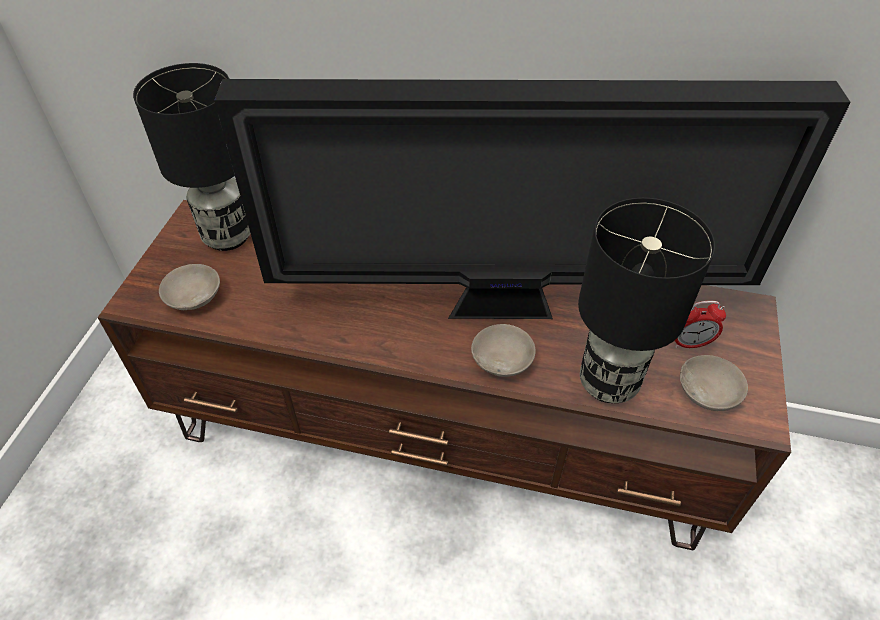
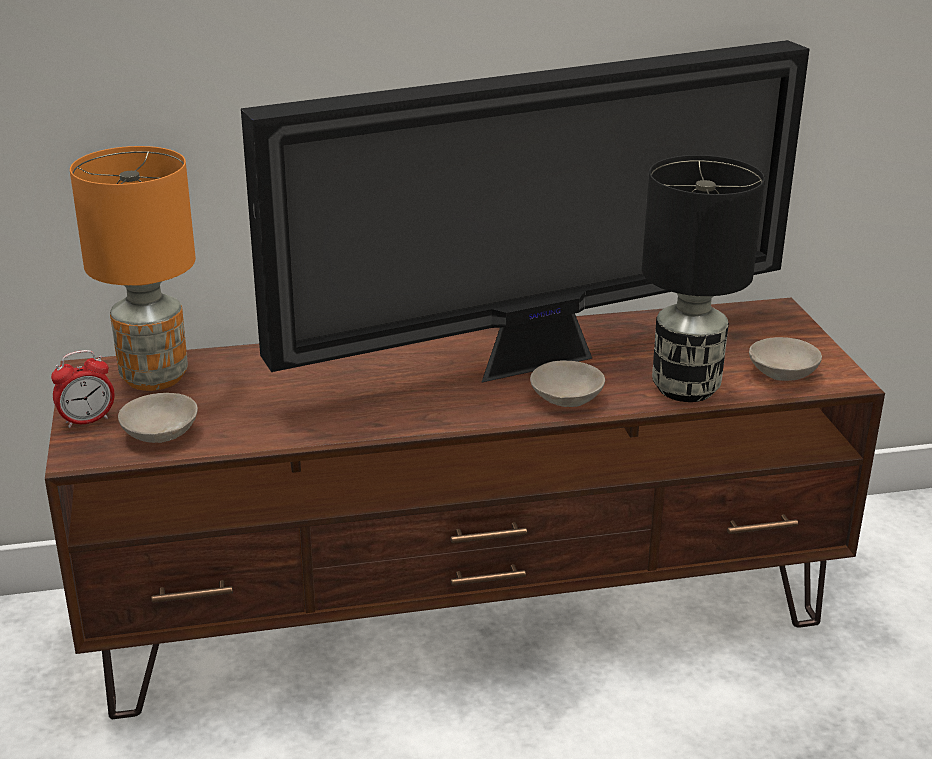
camera: 25 degrees left, 20 degrees down
black table lamp [133,63,250,251] -> orange table lamp [70,146,196,391]
alarm clock [674,301,726,348] -> alarm clock moved to [51,350,115,428]

